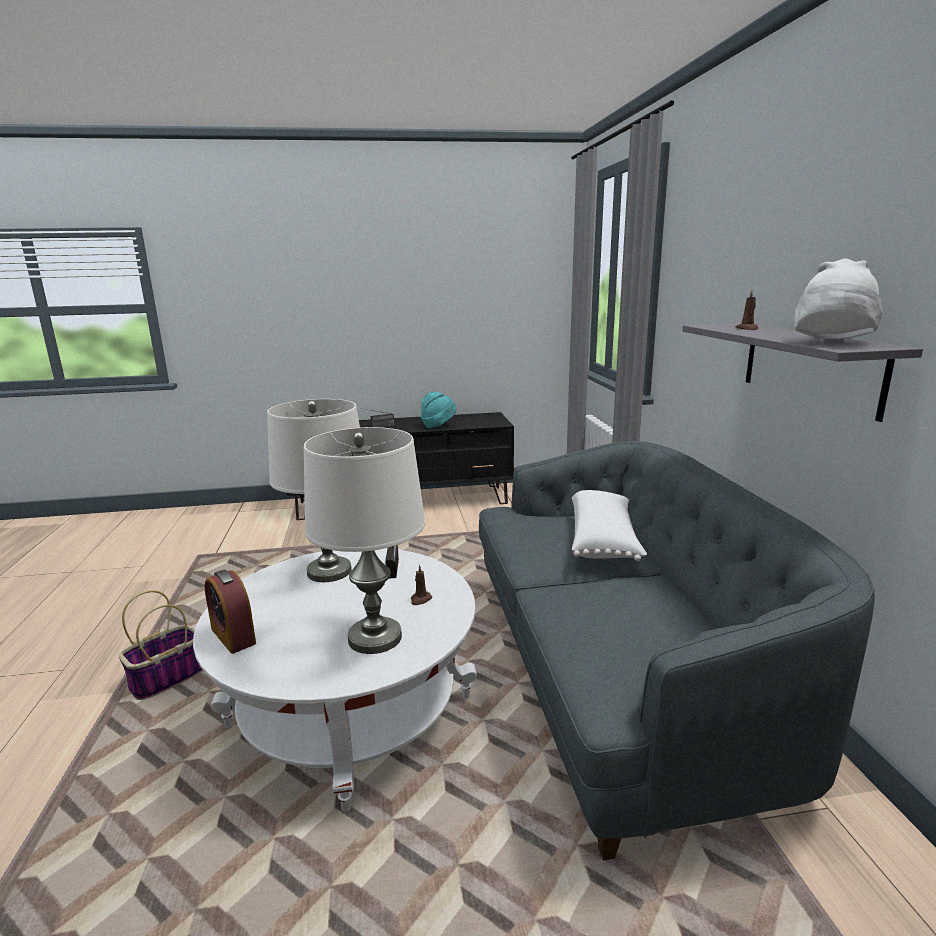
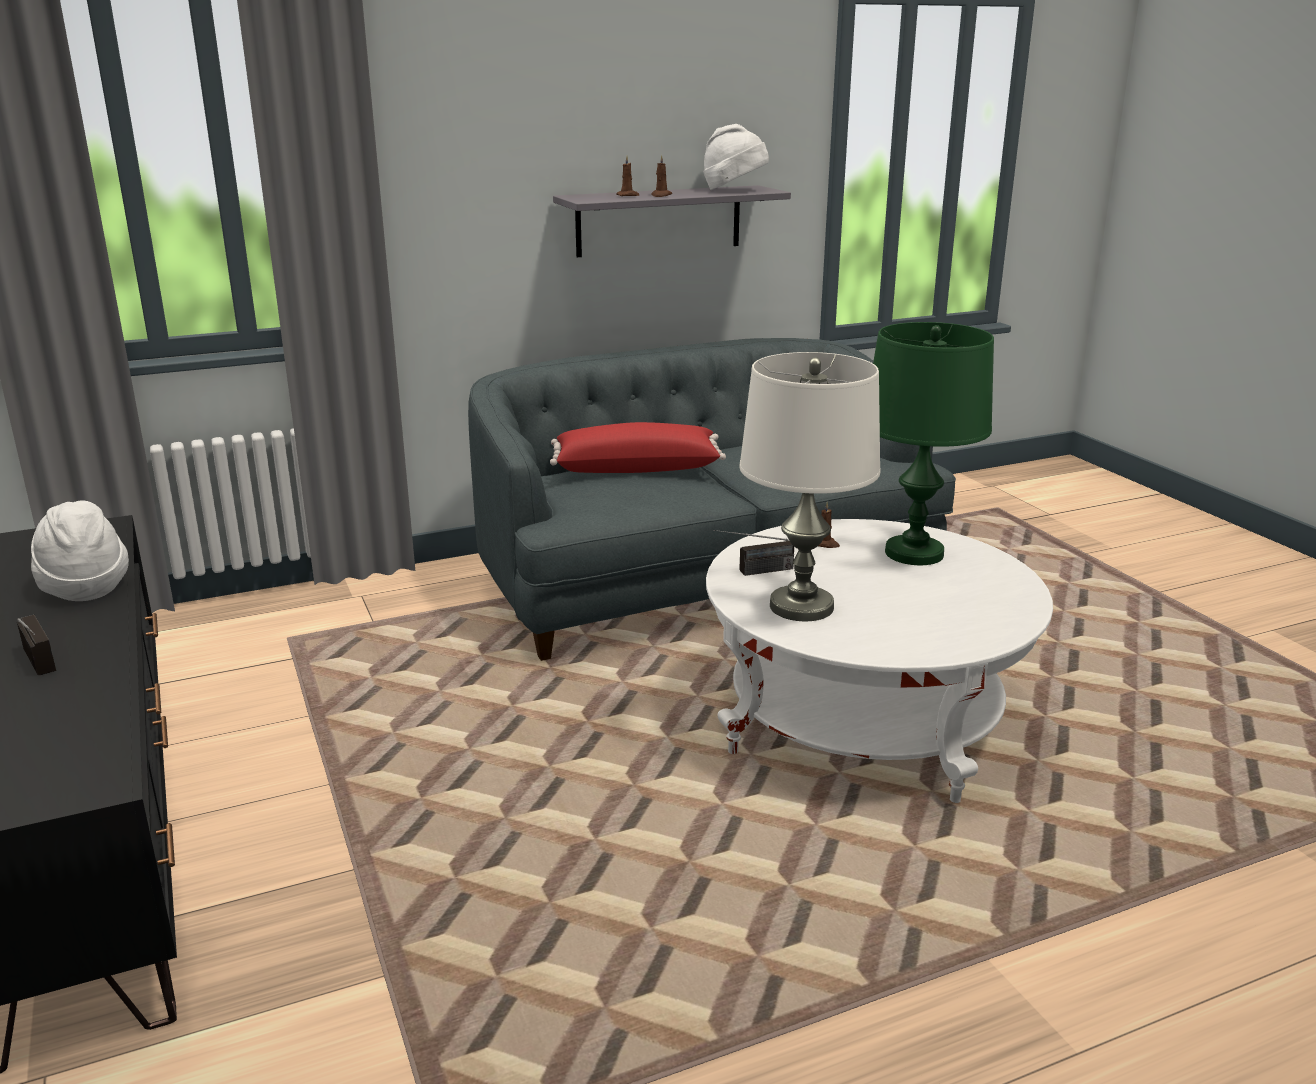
camera: 105 degrees left, 5 degrees up
basket [119,590,203,700] -> none
alarm clock [205,570,256,654] -> none
white table lamp [304,427,425,654] -> green table lamp [873,322,994,565]
turquoise hat [421,392,456,428] -> white hat [31,500,129,601]
white pillow [572,490,647,561] -> red pillow [550,422,726,473]
none -> brown candle [652,155,672,197]

